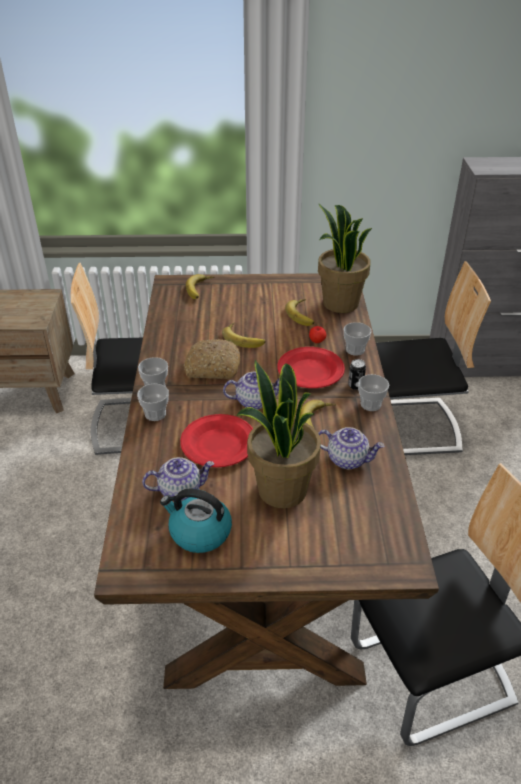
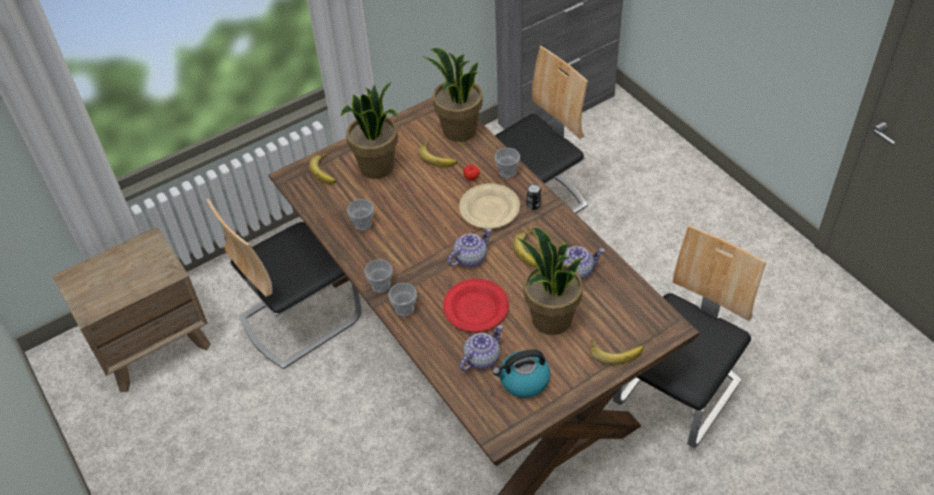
camera: 30 degrees left, 10 degrees up
bread [184,339,240,379] -> none
banana [222,323,266,348] -> banana moved to [590,339,643,365]
red plate [277,347,345,388] -> beige plate [459,184,520,229]
cup [358,374,389,411] -> cup moved to [347,199,374,231]
none -> potted plant [340,82,398,179]

